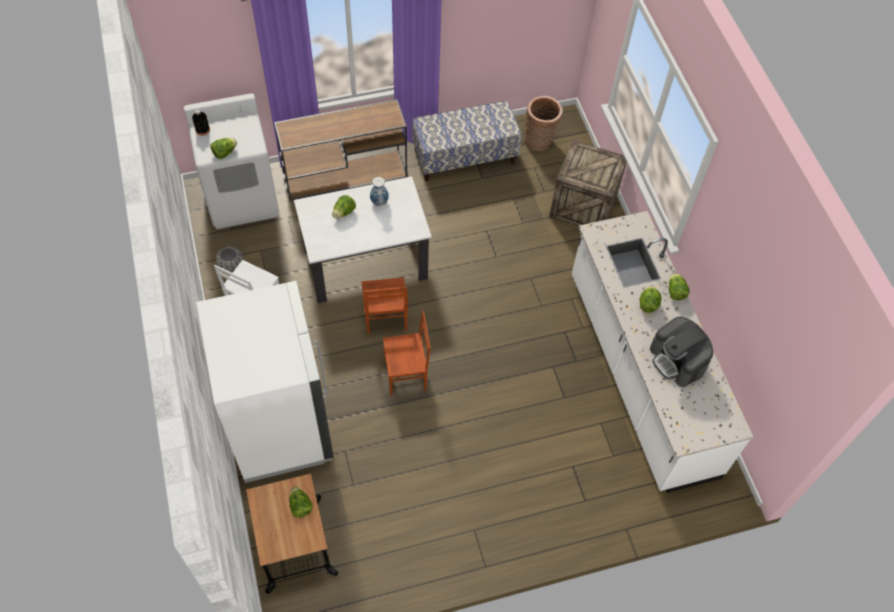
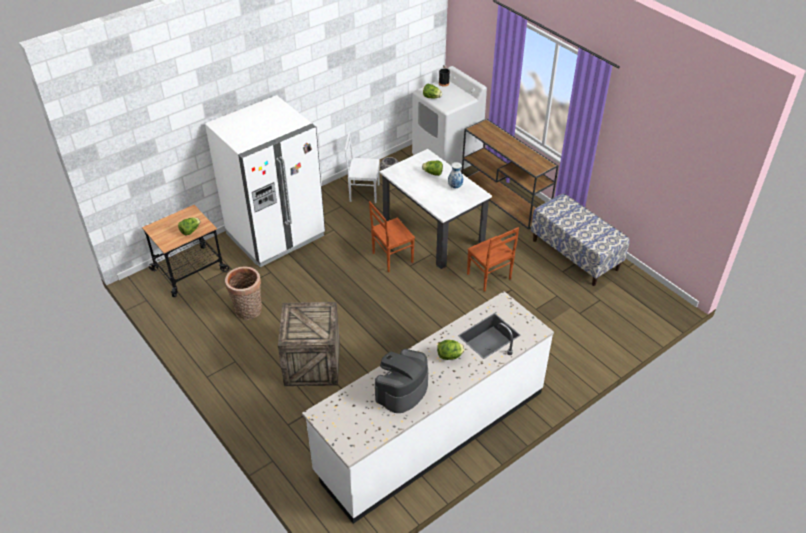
camera: 70 degrees right, 15 degrees down
brown chair [383,311,431,395] -> brown chair moved to [467,227,519,292]
basket [524,96,563,151] -> basket moved to [225,266,262,320]
crate [549,140,626,227] -> crate moved to [278,302,340,386]
lettuce [669,273,690,300] -> none

